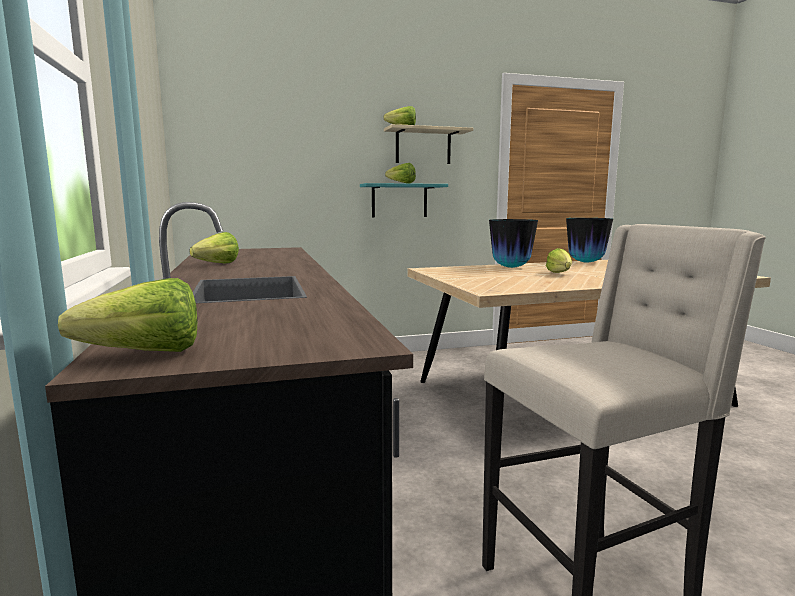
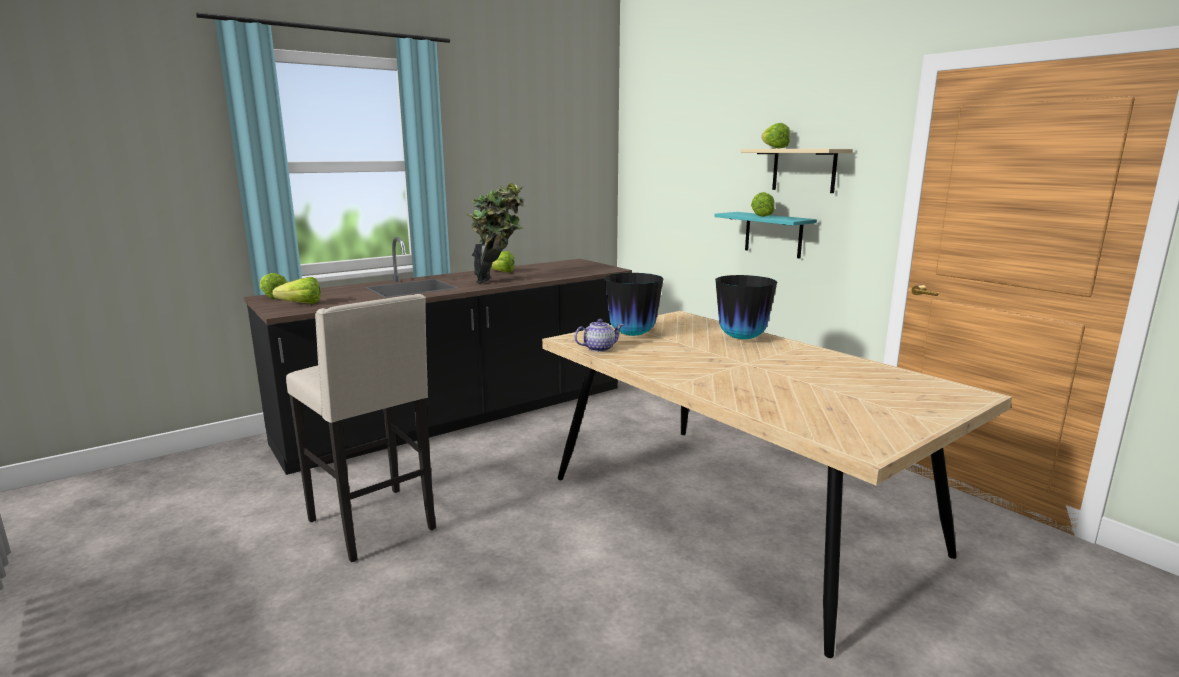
camera: 70 degrees right, 5 degrees up
lettuce [546,248,572,273] -> lettuce moved to [272,277,321,304]
vase [566,218,613,263] -> vase moved to [604,273,663,336]
none -> potted plant [465,183,524,284]
none -> teapot [574,319,623,352]

